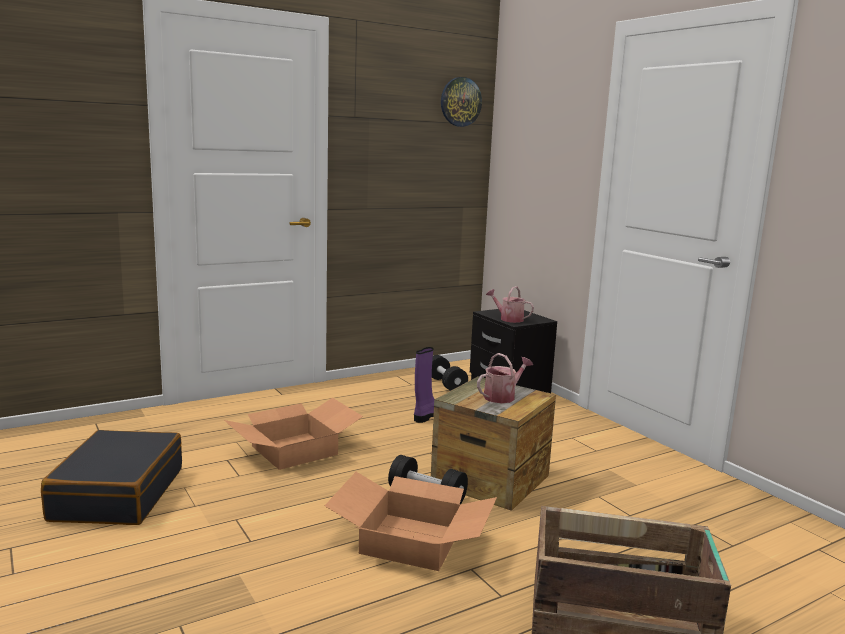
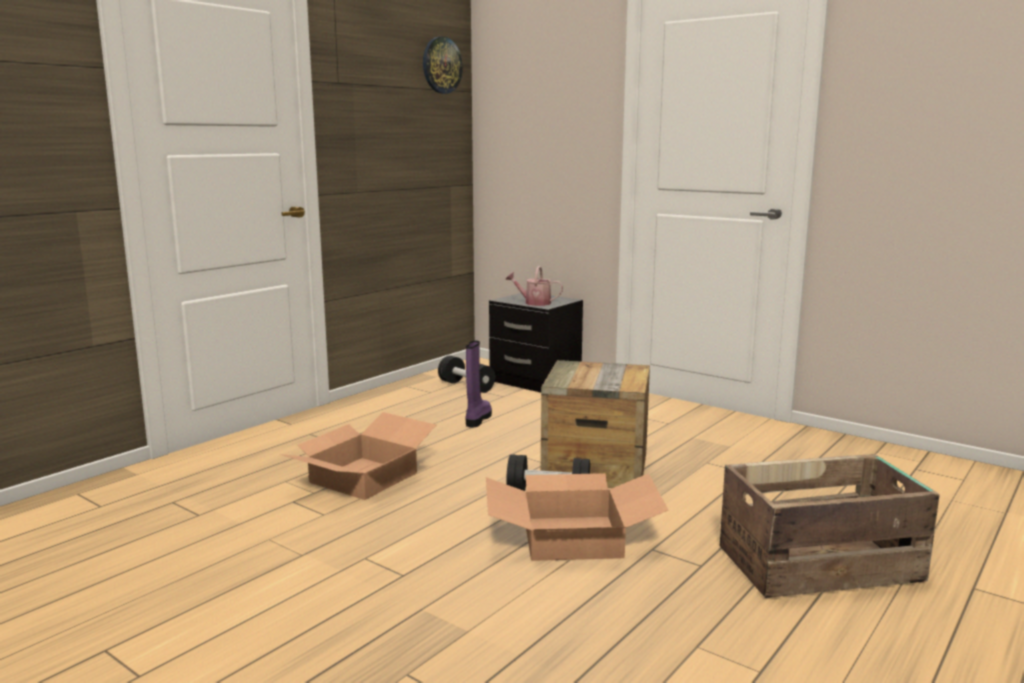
camera: 20 degrees left, 0 degrees up
black suitcase [41,430,182,525] -> none
watering can [477,353,533,403] -> none

